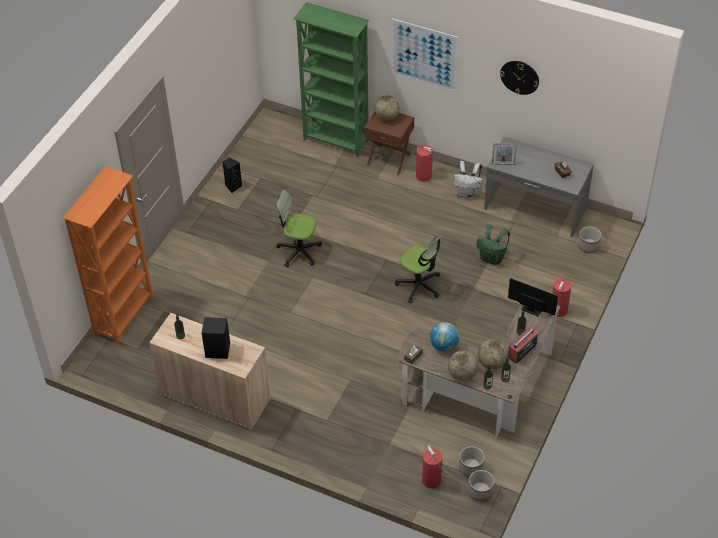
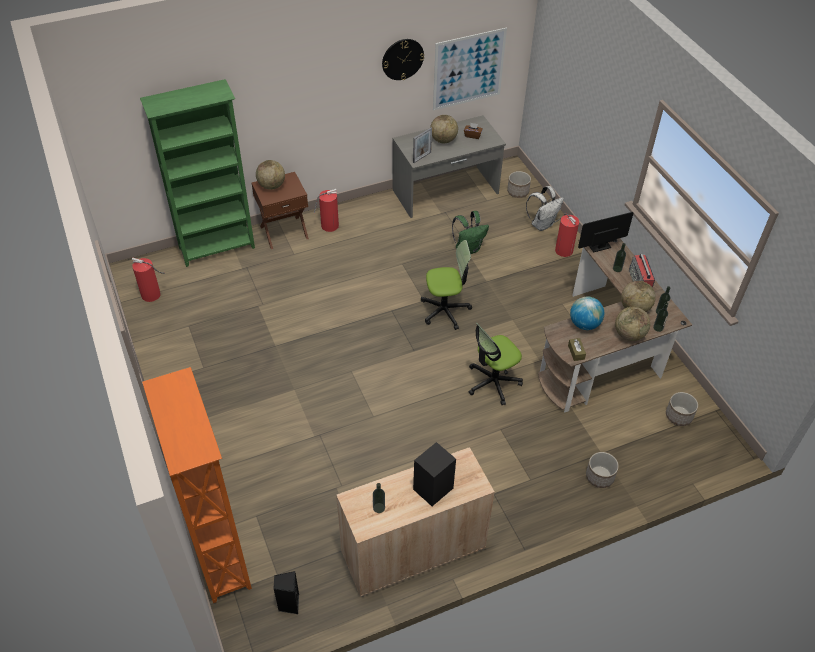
camera: 50 degrees left, 0 degrees up
black speaker [223,157,242,193] -> black speaker moved to [273,571,299,614]
office chair [276,190,322,267] -> office chair moved to [468,322,523,405]
picture [392,18,458,92] -> picture moved to [433,28,507,110]
fire extinguisher [422,445,448,489] -> fire extinguisher moved to [132,258,165,302]
white backpack [453,161,483,199] -> white backpack moved to [526,186,564,231]
planter [468,470,494,501] -> planter moved to [586,452,619,488]
none -> globe [430,115,458,143]

